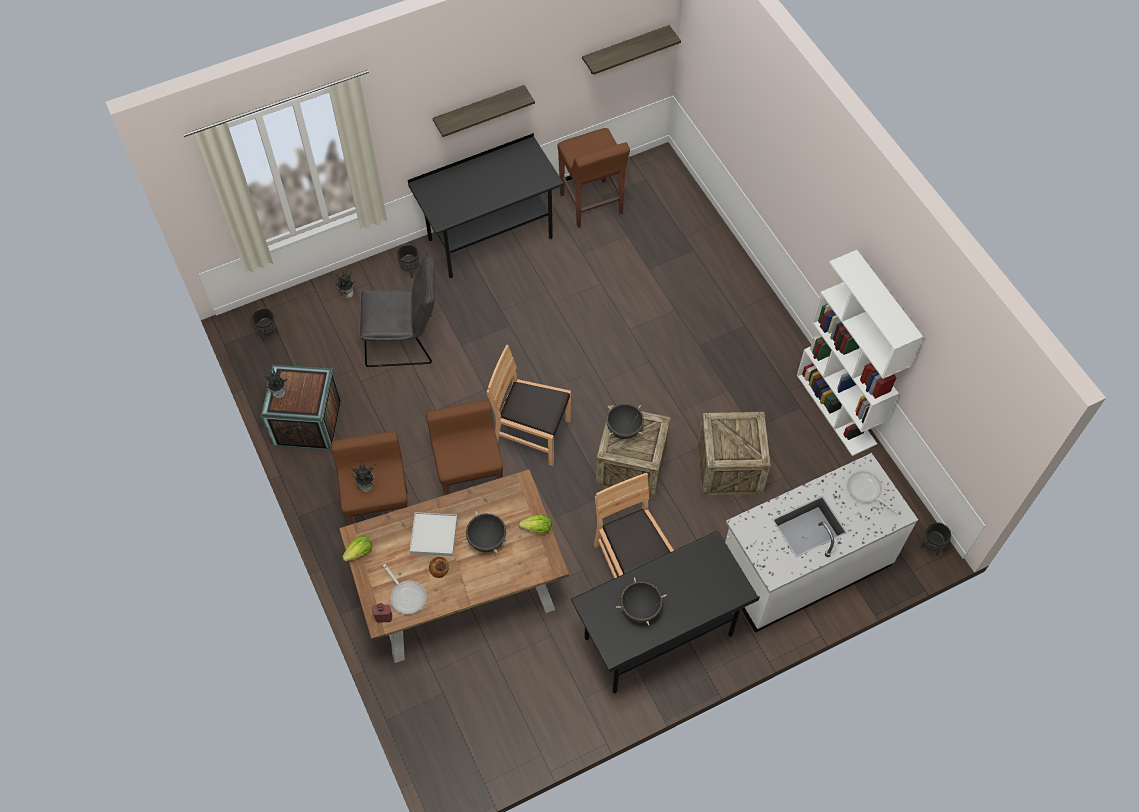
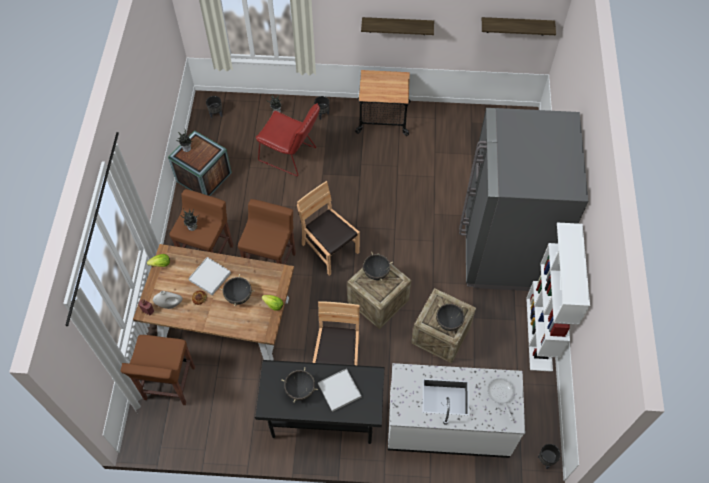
camera: 30 degrees right, 0 degrees up
grey chair [359,254,435,367] -> red chair [256,103,320,176]
frying pan [383,564,427,614] -> white vase [153,291,183,309]
black desk [408,133,564,279] -> cart [355,70,410,136]
brown stool [557,128,630,228] -> brown stool moved to [121,335,195,405]
none -> white tray [318,368,362,412]
none -> black cooking pot [436,304,465,331]
none -> grey fridge [459,108,588,291]

